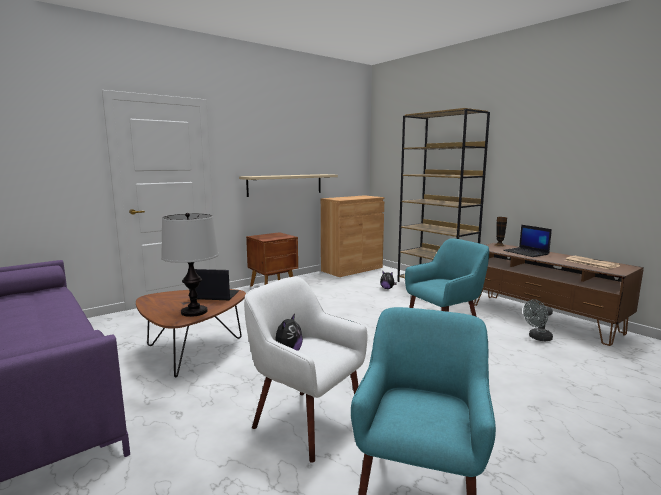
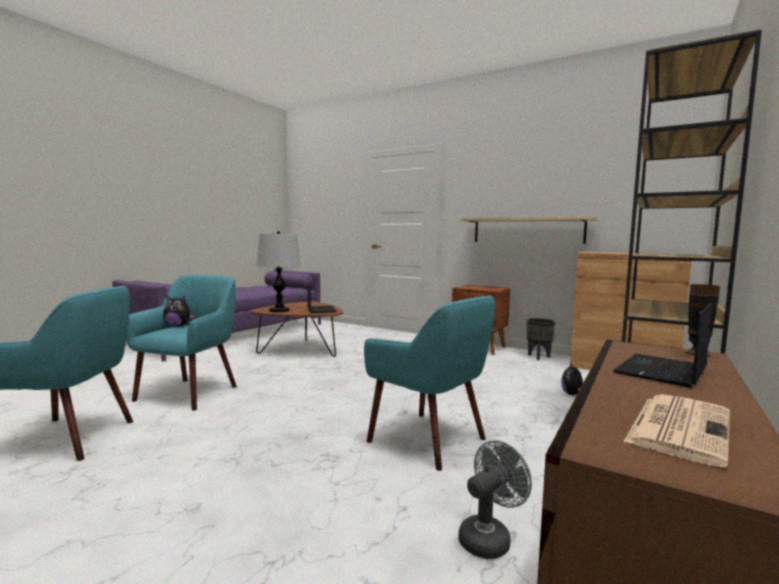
camera: 70 degrees right, 5 degrees down
white armchair [244,277,368,463] -> turquoise armchair [126,275,237,411]
grey fan [523,299,553,341] -> grey fan turned 90 degrees clockwise [458,440,532,559]
none -> black planter [527,318,555,360]

